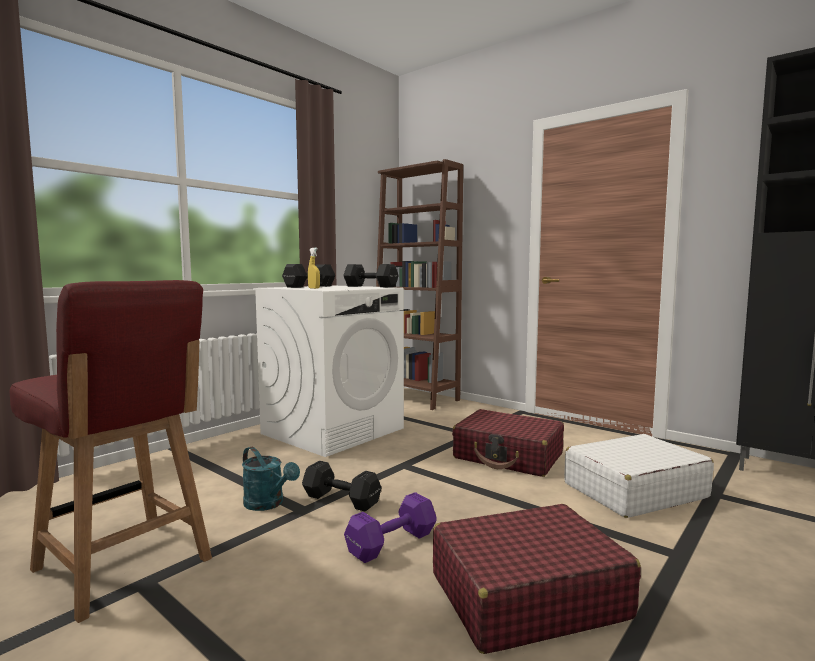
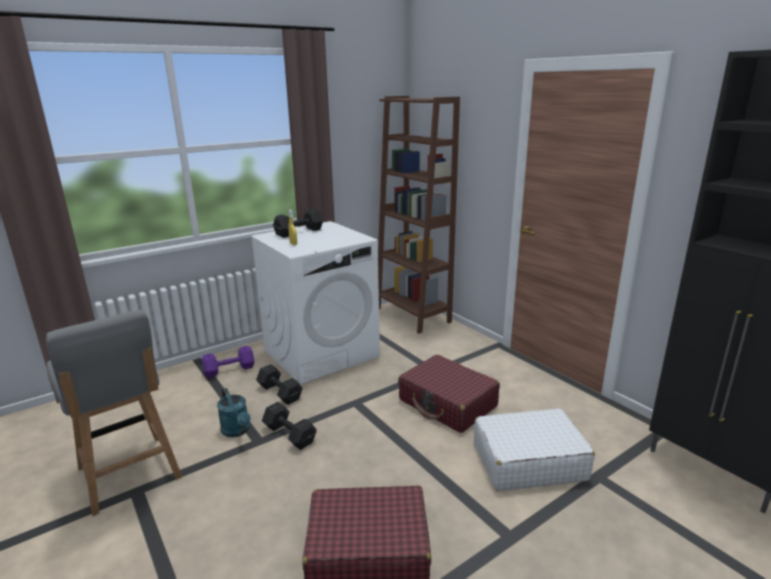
camera: 15 degrees right, 15 degrees up
red chair [10,280,212,623] -> grey chair [46,310,182,516]
black dumbbell [343,264,399,287] -> black dumbbell moved to [256,364,303,405]
purple dumbbell [344,492,436,563] -> purple dumbbell moved to [202,346,254,378]

